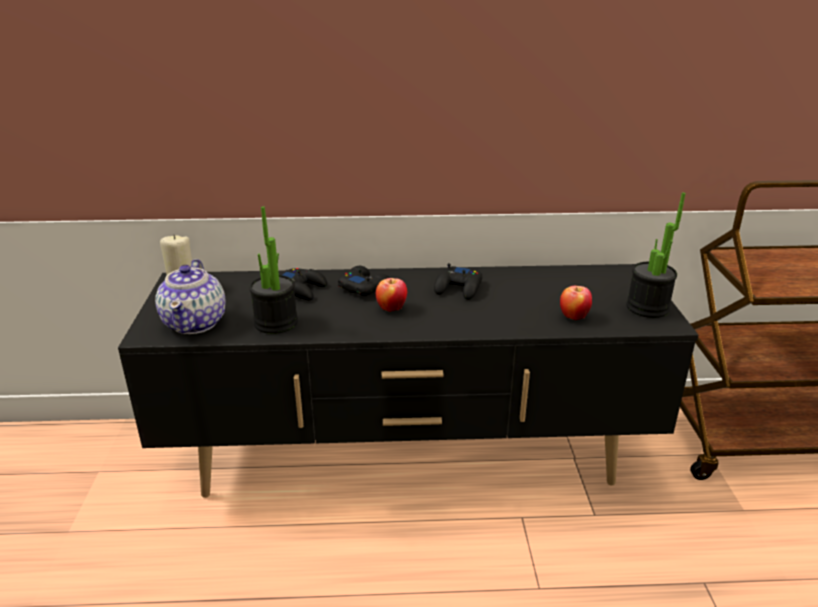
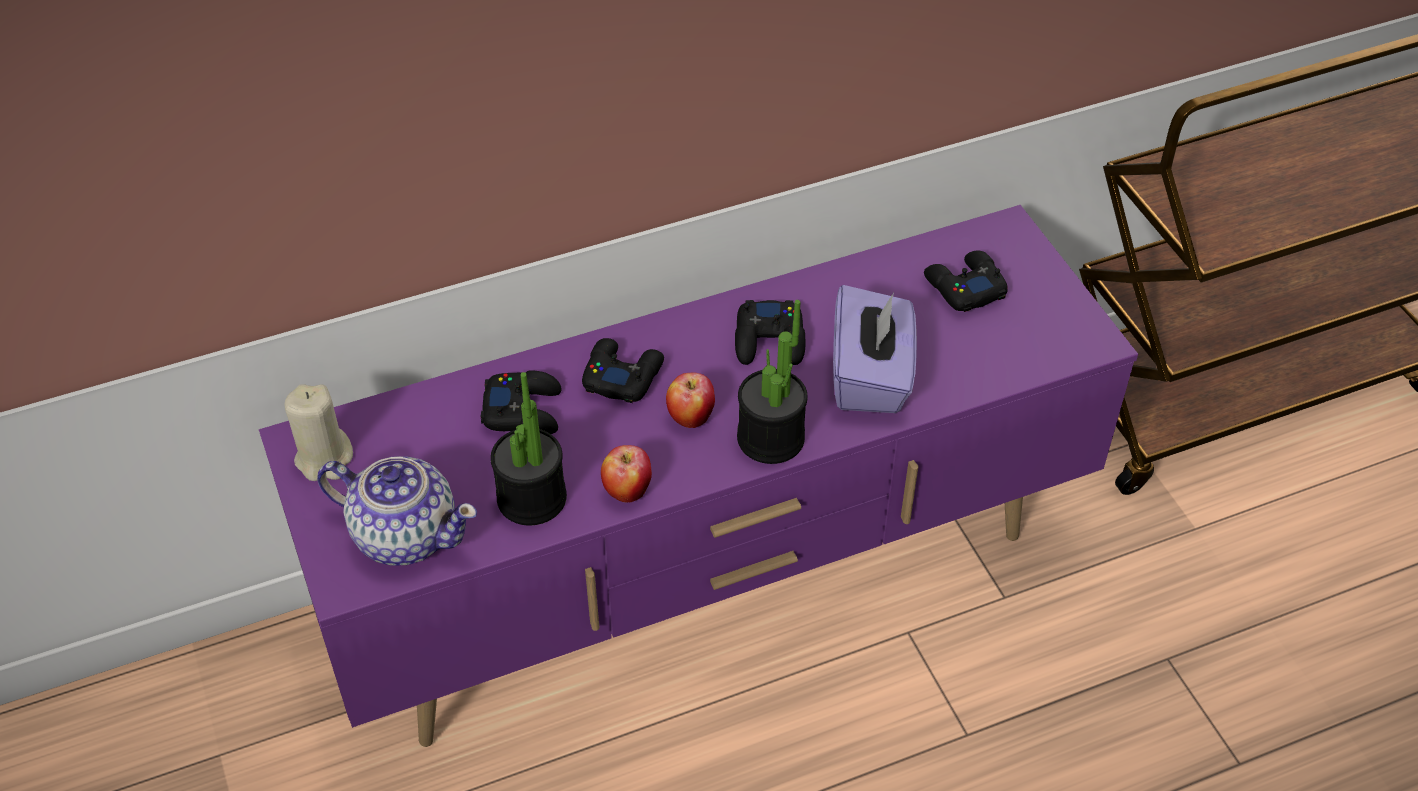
camera: 20 degrees left, 20 degrees up
black tv stand [118,264,698,498] -> purple tv stand [259,205,1138,747]
teapot [155,259,226,334] -> teapot turned 45 degrees counterclockwise [317,456,477,566]
apple [560,286,592,320] -> apple moved to [601,445,652,502]
potted plant [626,192,686,318] -> potted plant moved to [737,300,808,464]
none -> purple tissue box [833,285,917,413]
none -> black game controller [924,251,1008,312]

